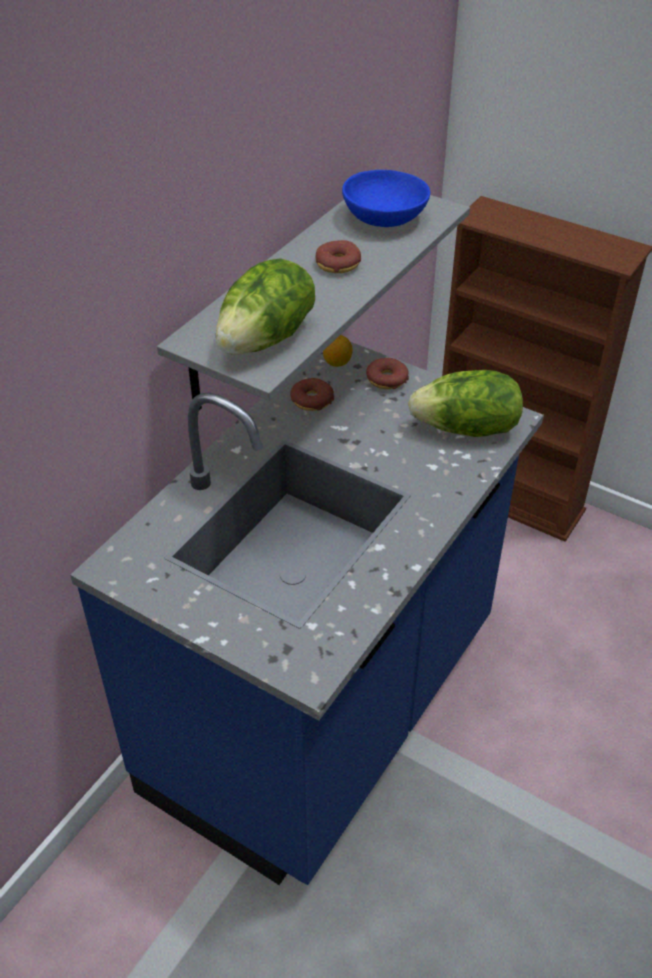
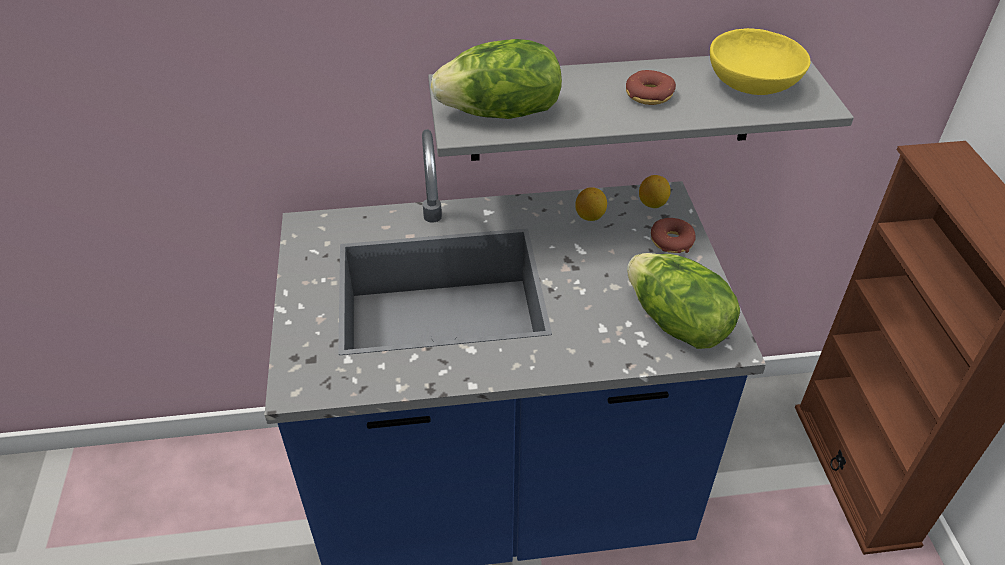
camera: 50 degrees right, 0 degrees up
donut [290,378,334,411] -> lemon [575,187,607,221]
blue bowl [342,170,430,227] -> yellow bowl [710,28,811,95]

